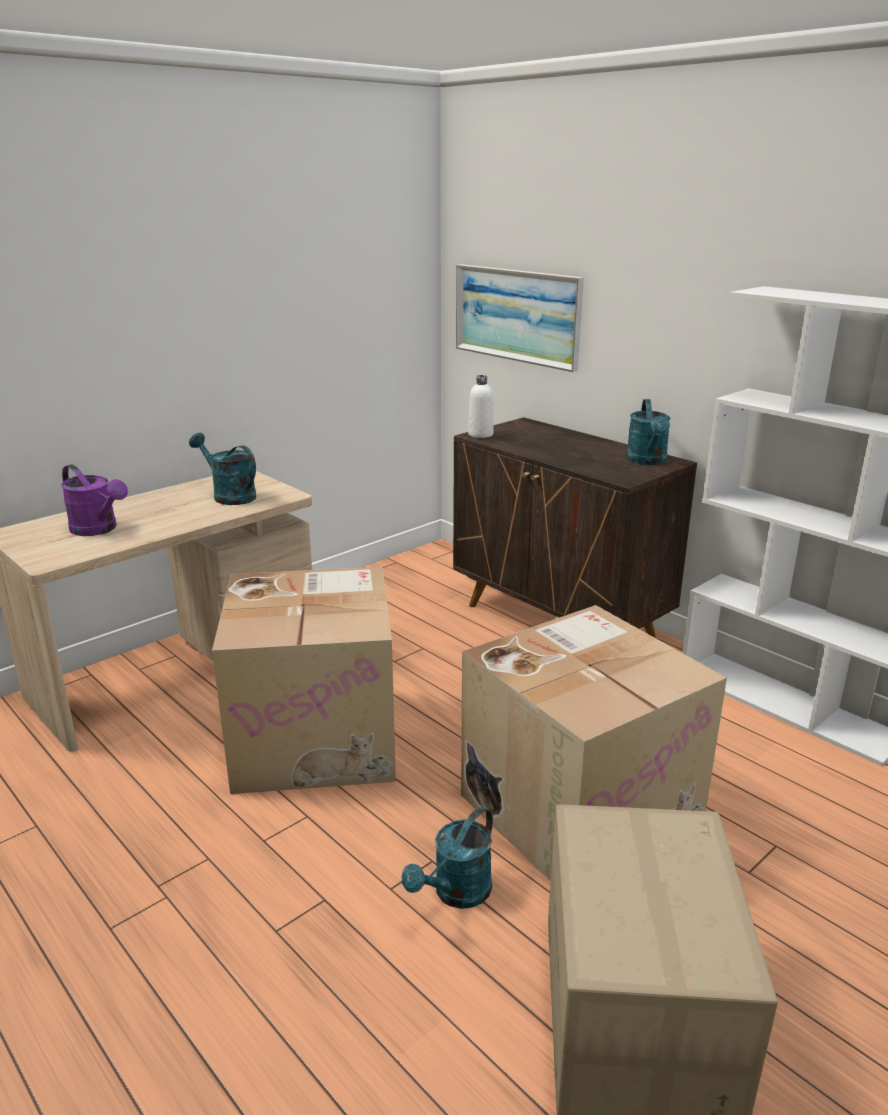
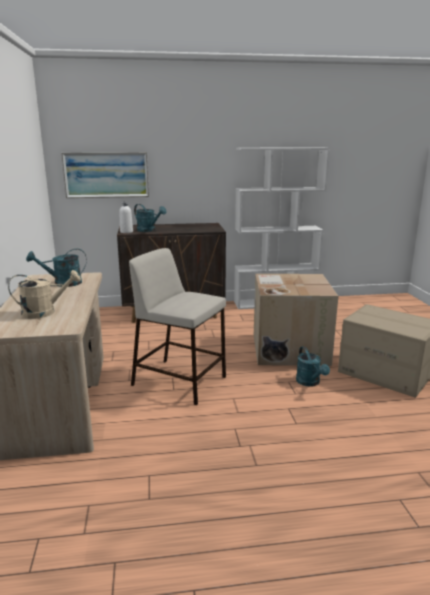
camera: 55 degrees left, 5 degrees down
purple watering can [61,464,128,536] -> beige watering can [8,270,81,319]
cardboard box [212,567,396,794] -> beige stool [129,248,226,405]
turquoise watering can [626,399,671,465] -> turquoise watering can moved to [134,204,166,232]

